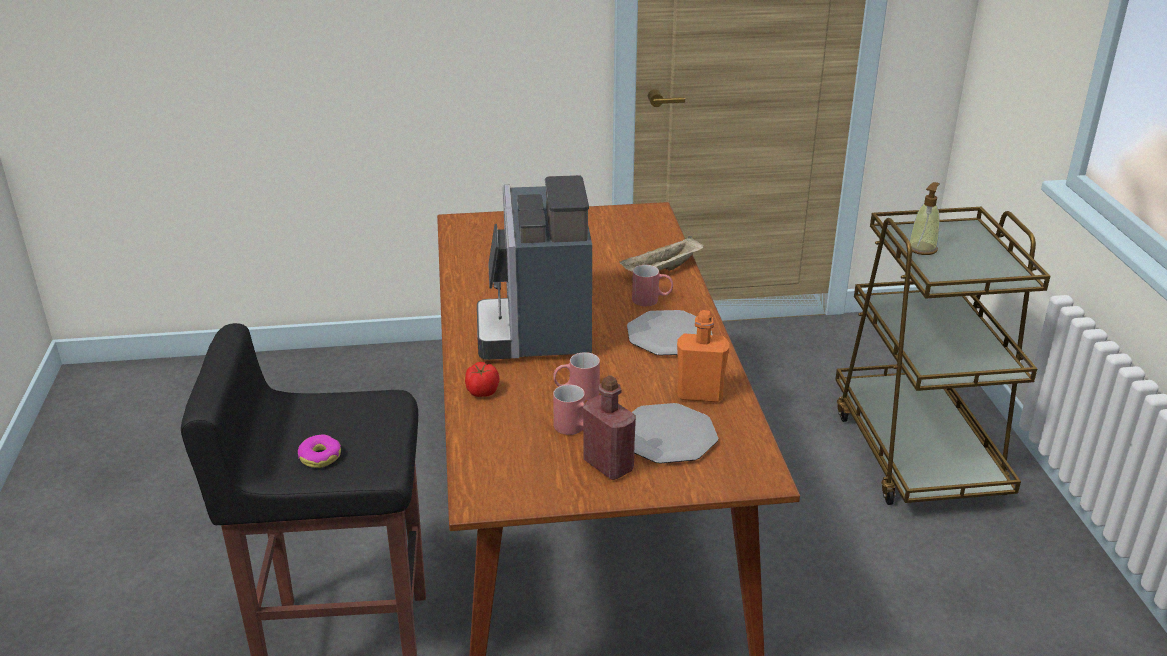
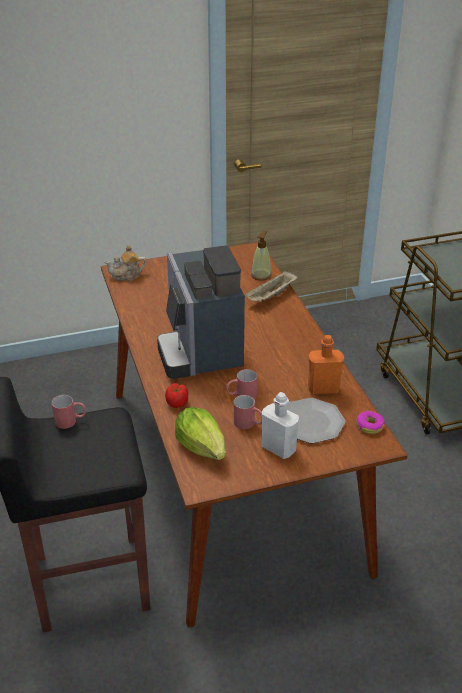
camera: 10 degrees left, 5 degrees up
donut [298,434,341,468] -> donut moved to [356,411,385,434]
red bottle [583,375,636,480] -> white bottle [262,392,299,459]
plate [627,310,712,355] -> none
red mug [632,265,673,306] -> red mug moved to [52,395,86,429]
soap dispenser [909,182,940,255] -> soap dispenser moved to [251,231,271,281]
none -> teapot [105,245,146,281]
none -> lettuce [175,407,225,460]

